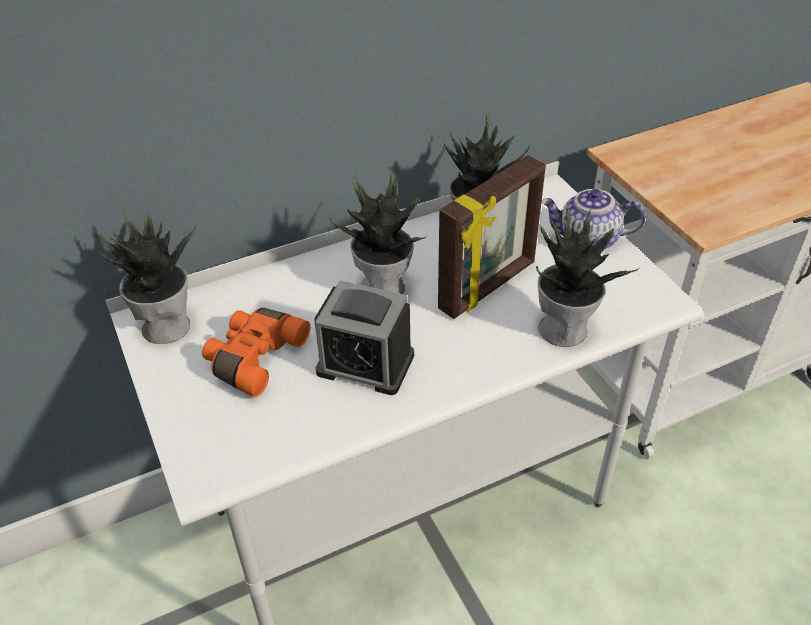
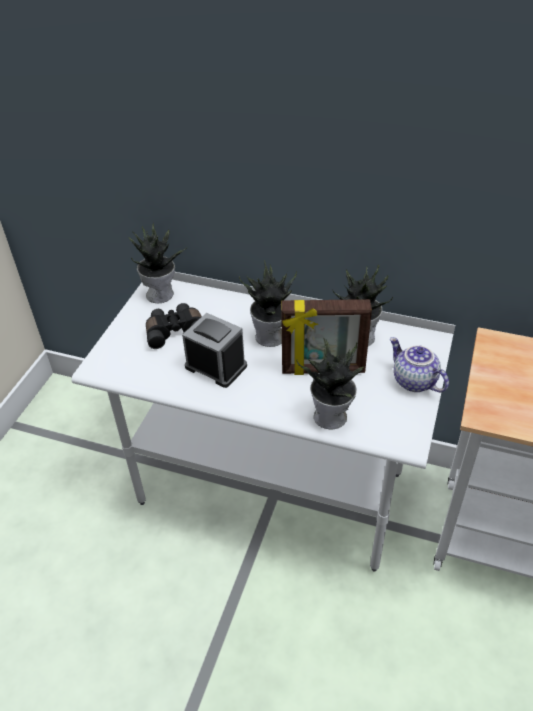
camera: 45 degrees right, 0 degrees up
orange binoculars [202,308,310,397] -> black binoculars [146,303,202,349]
alarm clock [314,280,414,395] -> alarm clock turned 150 degrees clockwise [182,313,247,388]

